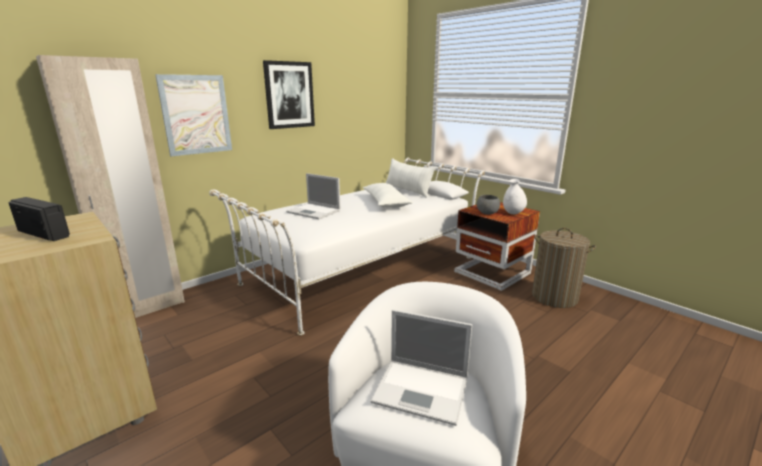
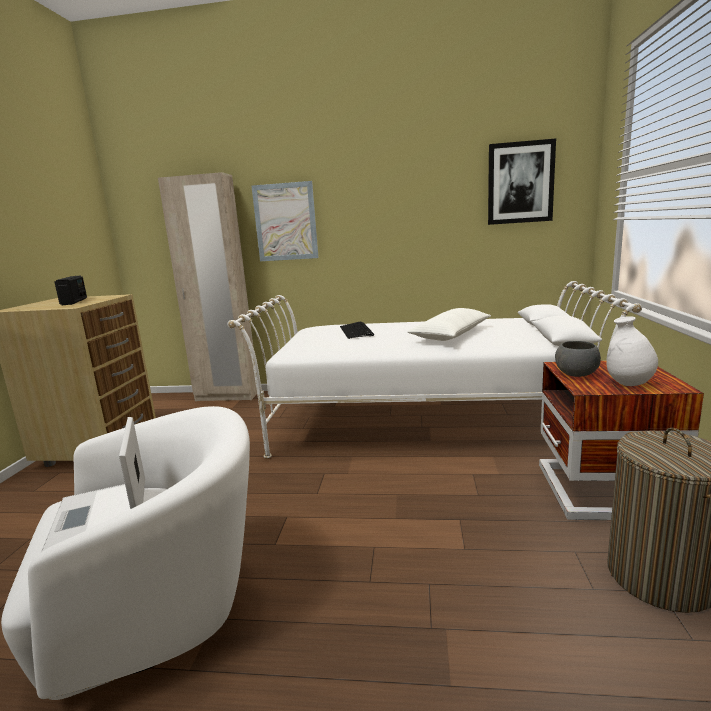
camera: 50 degrees right, 5 degrees down
picture [263,60,315,129] -> picture moved to [488,139,556,225]
laptop [286,173,340,219] -> keyboard [340,322,374,339]
white pillow [386,158,436,198] -> none

